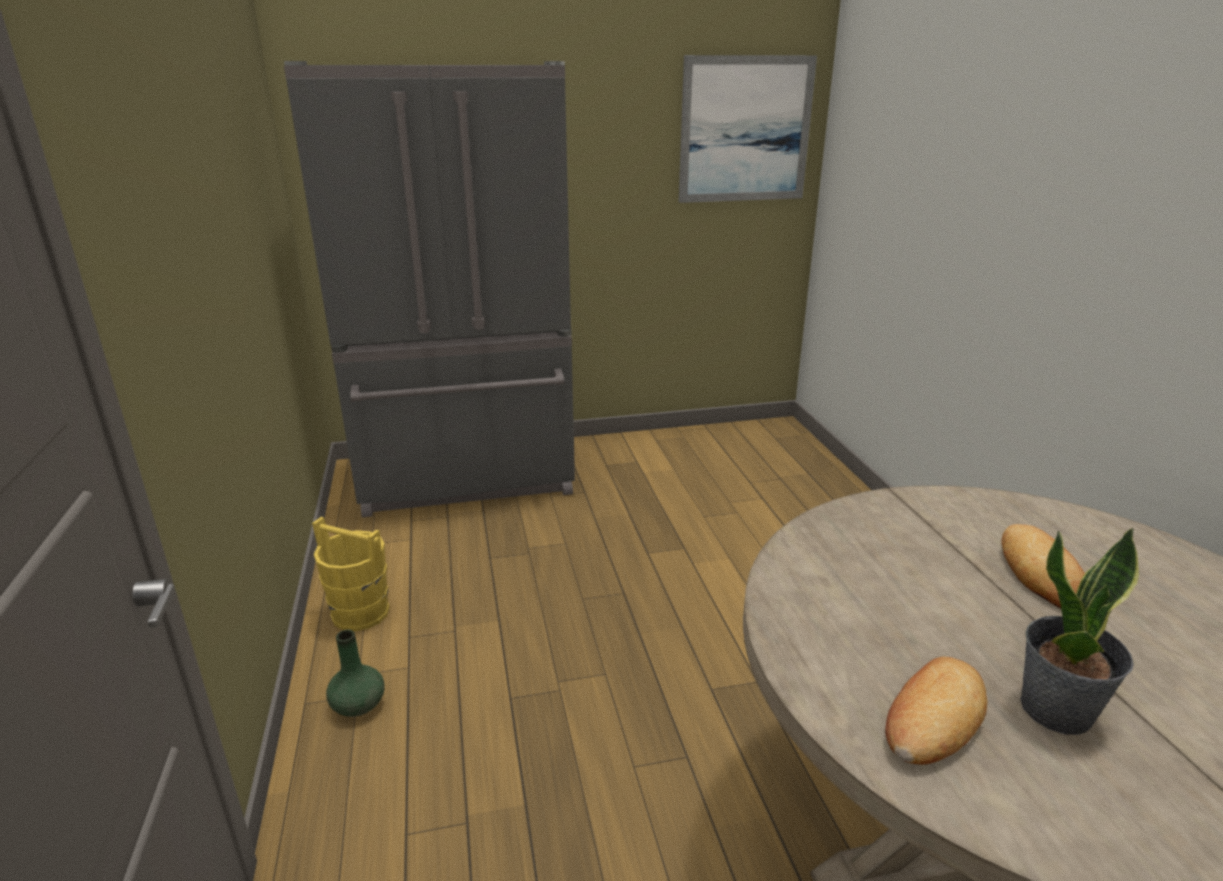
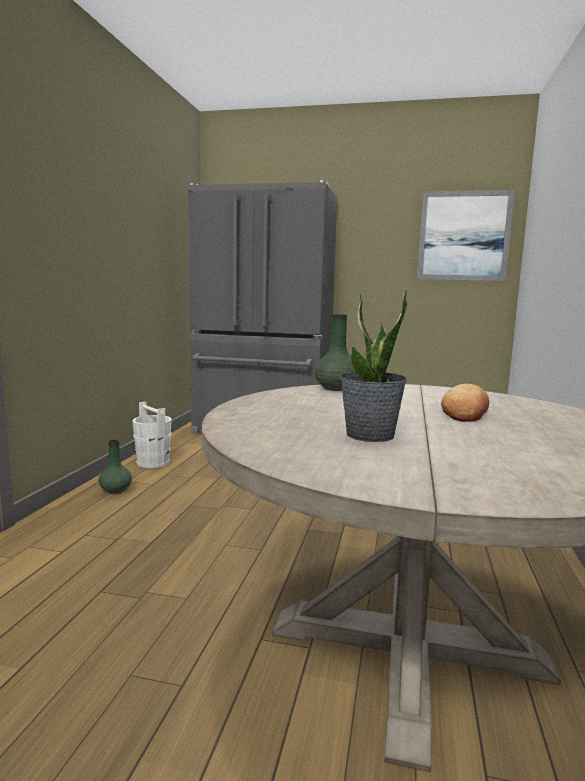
camera: 25 degrees right, 15 degrees down
yellow bucket [312,517,389,632] -> white bucket [132,402,172,468]
bread [885,657,987,765] -> none
none -> green vase [314,314,355,391]

